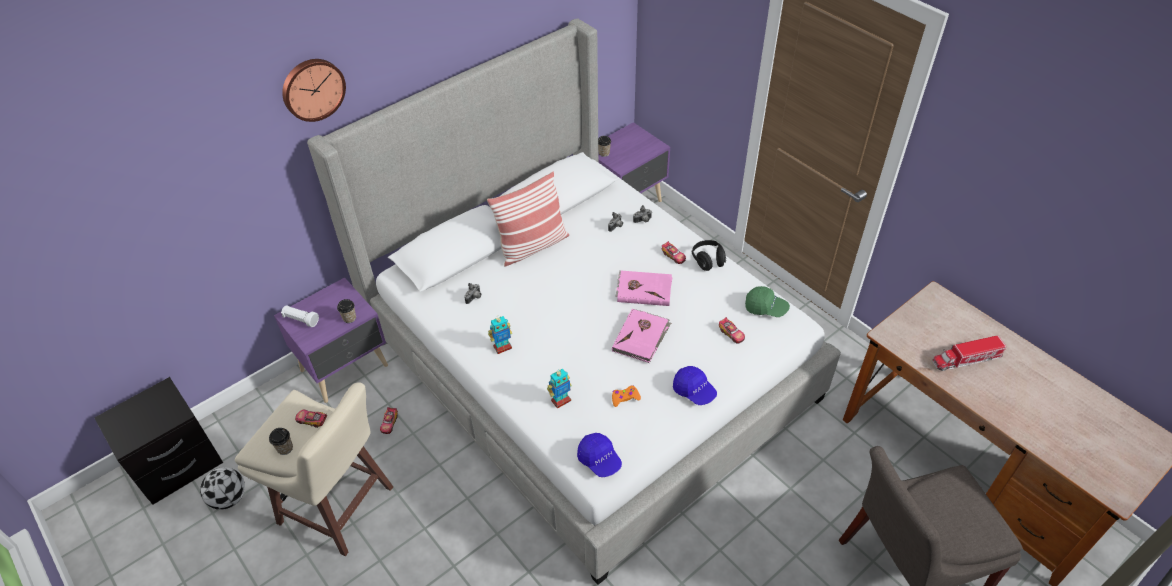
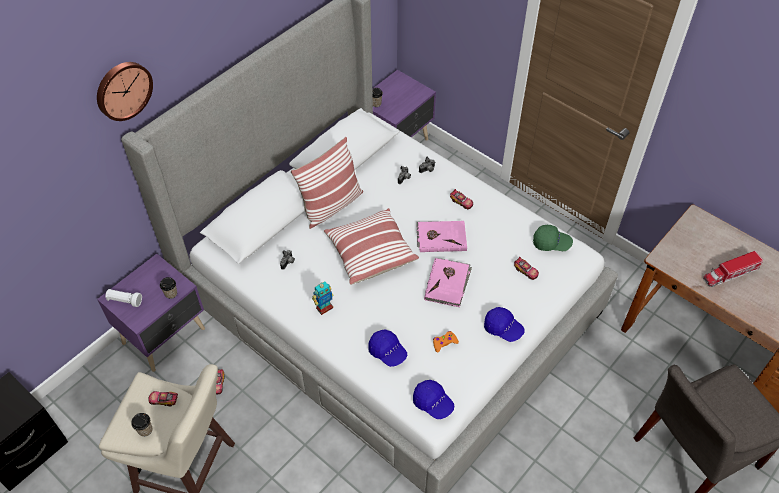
camera: 10 degrees left, 5 degrees up
football [200,467,245,510] -> none
toy robot [547,369,572,409] -> blue cap [369,330,407,367]
black headphones [692,240,726,271] -> none
none -> pillow [324,208,419,285]

